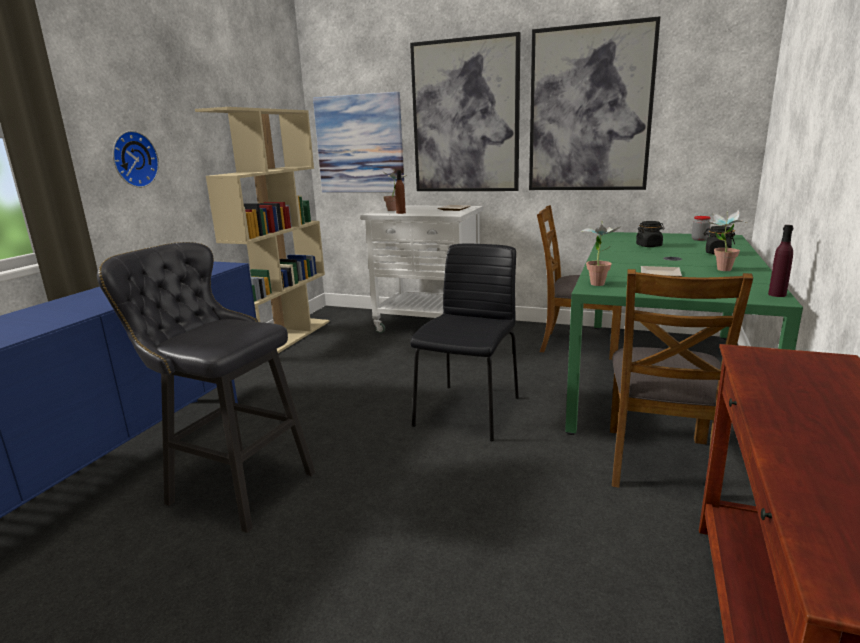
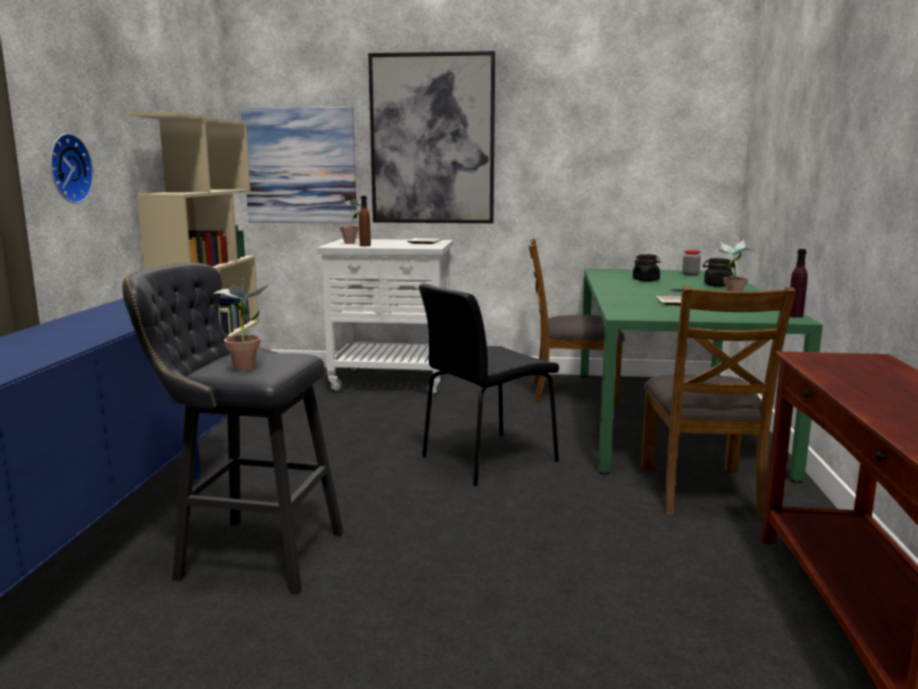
camera: 15 degrees left, 5 degrees down
black chair [410,244,519,441] -> black chair turned 135 degrees counterclockwise [419,283,559,486]
picture [529,16,661,190] -> none
potted plant [581,221,621,286] -> potted plant moved to [213,278,268,372]

